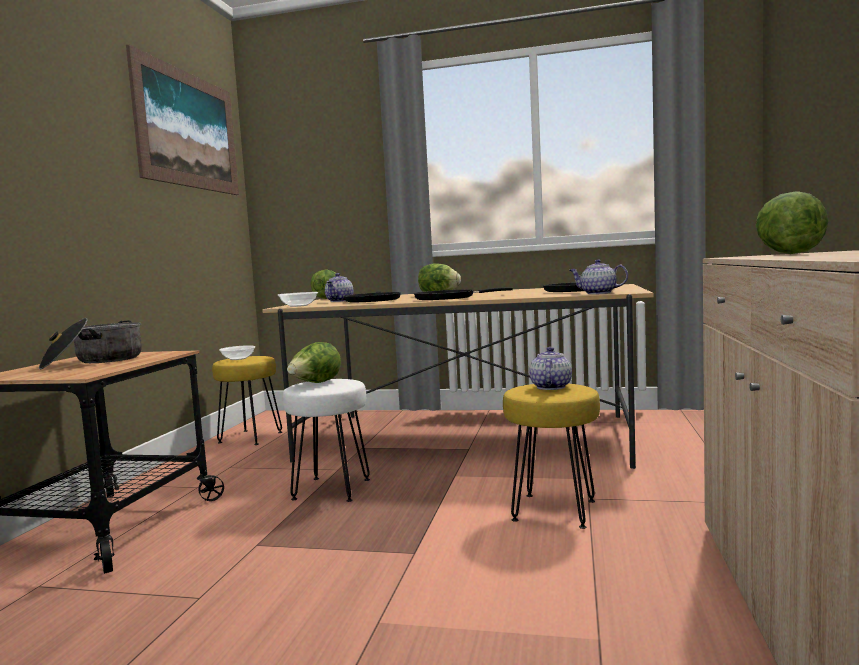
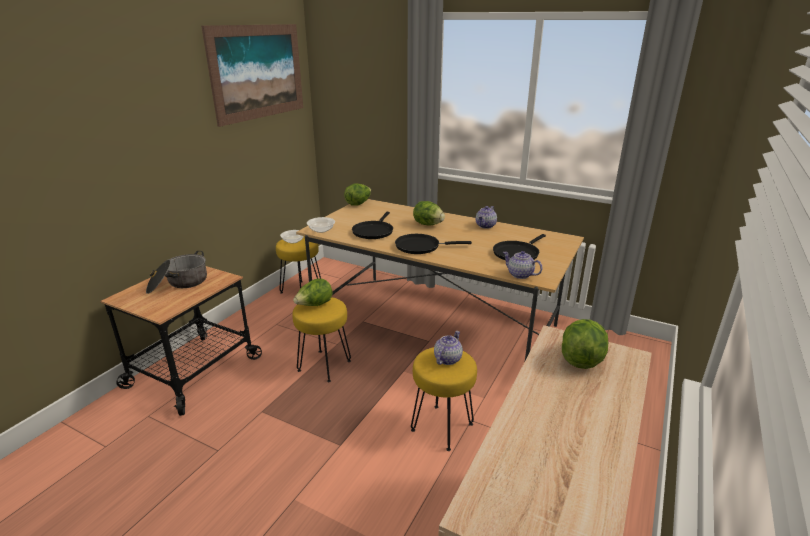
camera: 15 degrees right, 20 degrees up
white stool [283,379,370,502] -> yellow stool [292,297,351,382]
teapot [325,273,354,302] -> teapot moved to [476,206,497,229]

